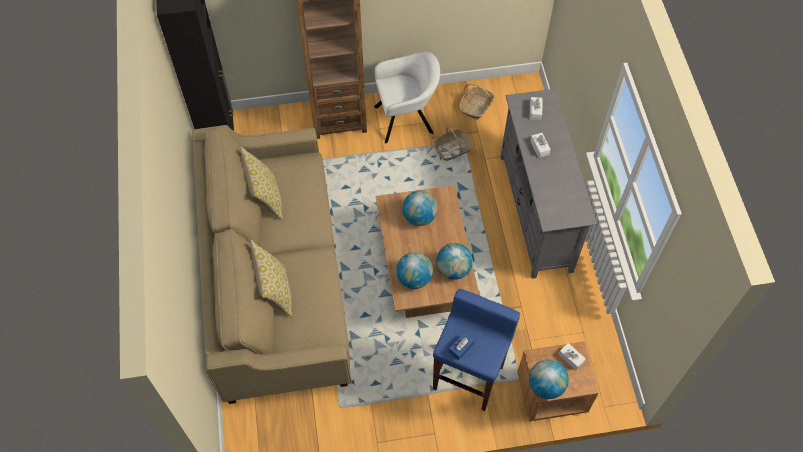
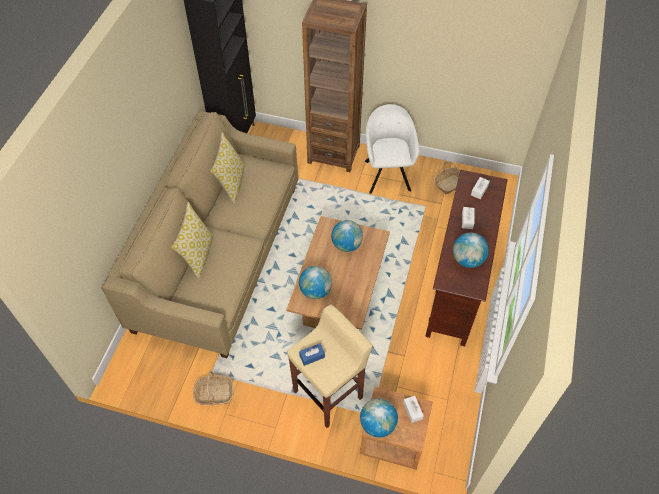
camera: 25 degrees right, 5 degrees down
white armchair [374,52,440,143] -> white armchair turned 105 degrees counterclockwise [365,104,419,194]
basket [433,126,474,161] -> basket moved to [193,371,234,405]
blue stool [433,289,520,411] -> beige stool [287,305,373,428]
globe [436,243,473,280] -> globe moved to [453,233,489,268]
grey tv stand [500,89,597,279] -> brown tv stand [425,170,508,347]

